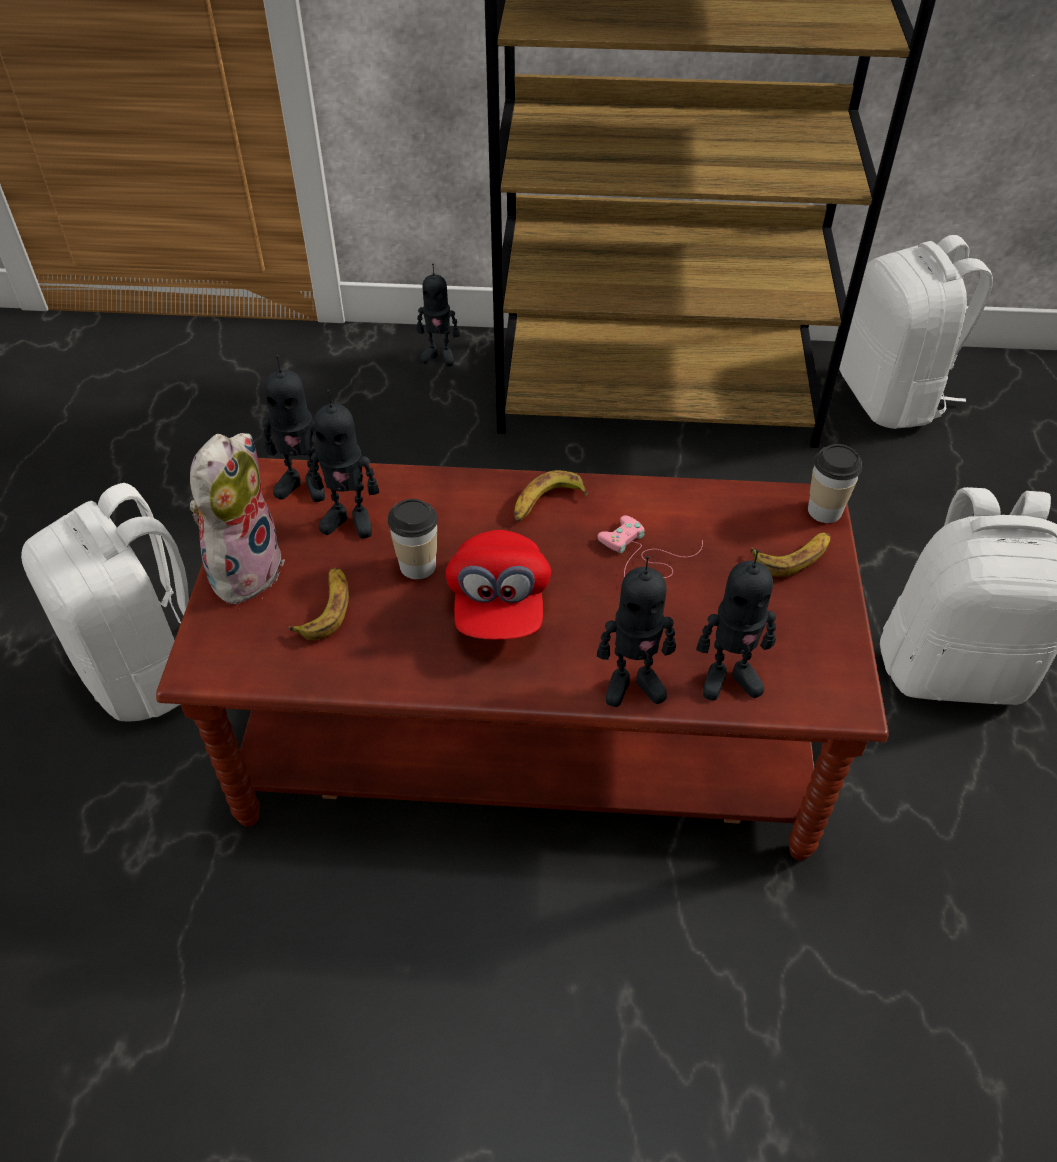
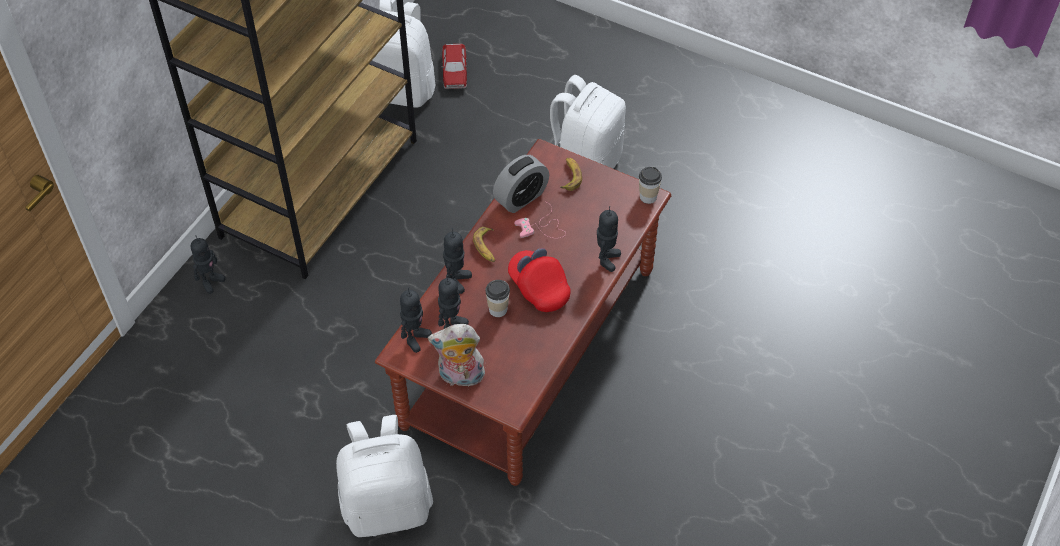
camera: 65 degrees left, 5 degrees up
plush toy [190,433,285,609] -> plush toy turned 45 degrees counterclockwise [428,324,487,387]
banana [289,568,349,640] -> none
red cap [445,530,551,639] -> red cap turned 150 degrees counterclockwise [508,248,571,312]
toy robot [696,549,776,700] -> toy robot moved to [443,228,472,294]
cup [808,444,862,523] -> cup moved to [639,167,662,204]
none -> toy car [441,44,468,89]
none -> alarm clock [493,155,549,213]

